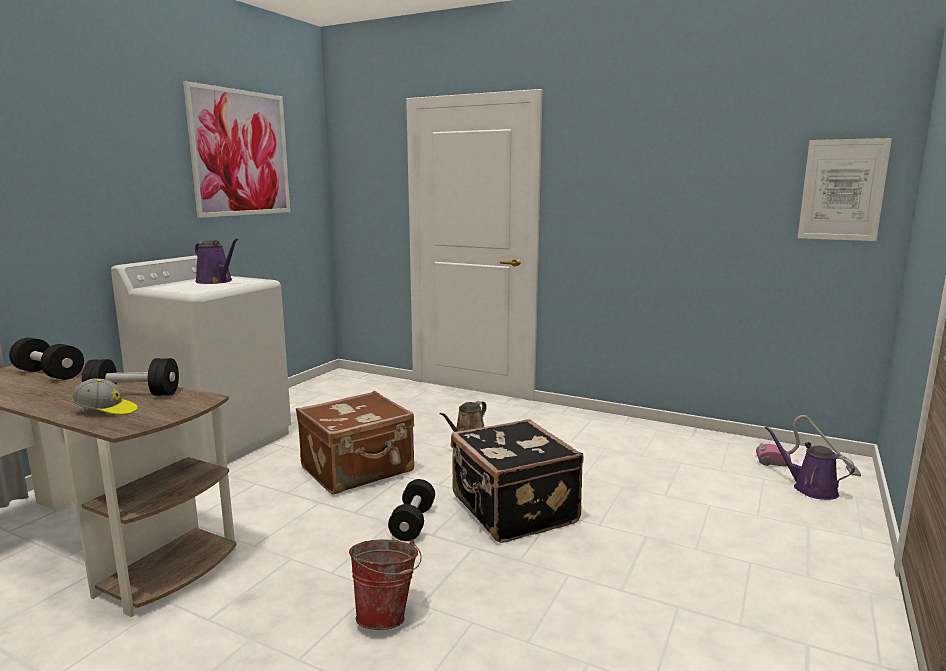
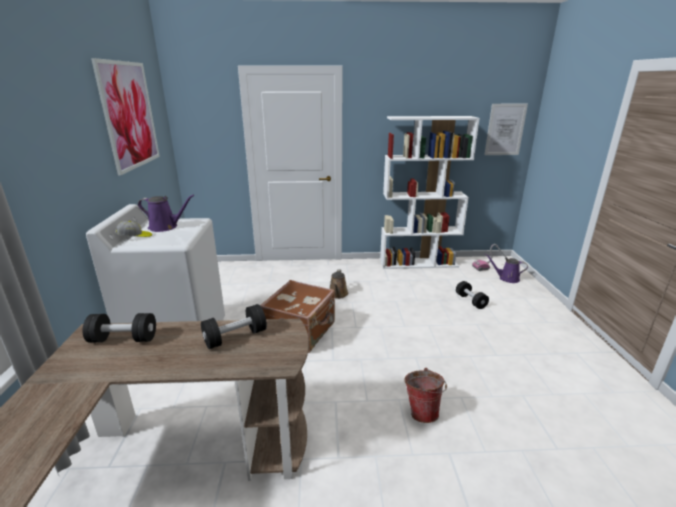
camera: 30 degrees left, 10 degrees up
cap [72,378,138,415] -> cap moved to [116,221,152,237]
black dumbbell [388,479,435,541] -> black dumbbell moved to [456,281,489,309]
black suitcase [451,419,583,543] -> none
none -> white bookcase [380,116,480,269]

